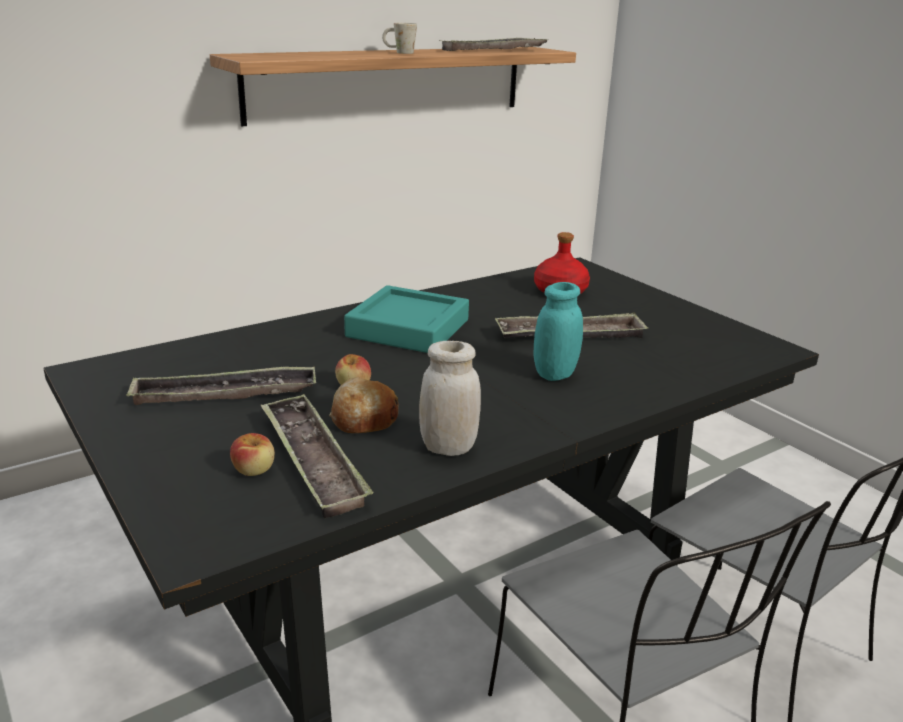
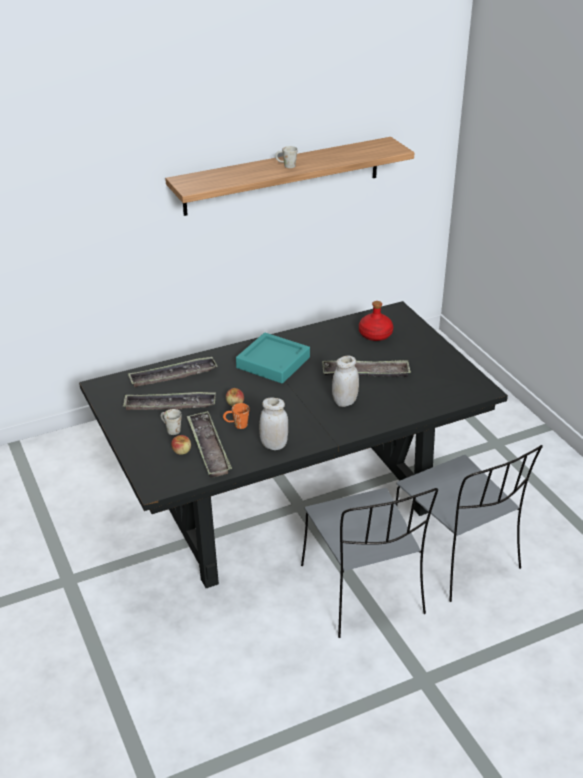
camera: 10 degrees right, 10 degrees up
bread [329,377,399,433] -> orange mug [223,403,250,429]
tray [439,38,548,51] -> tray moved to [128,357,218,387]
turquoise jar [533,282,583,381] -> white jar [332,355,359,407]
none -> white mug [161,409,182,435]

